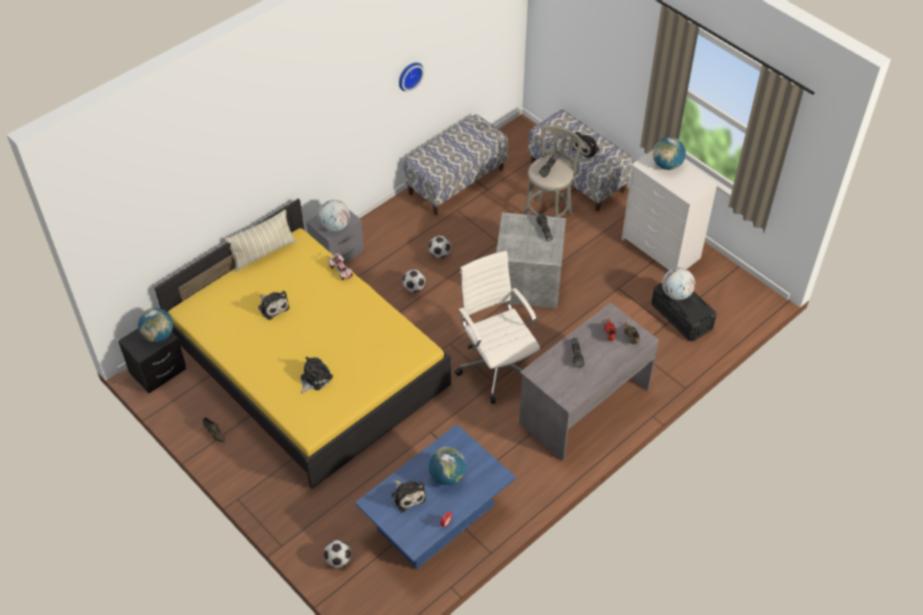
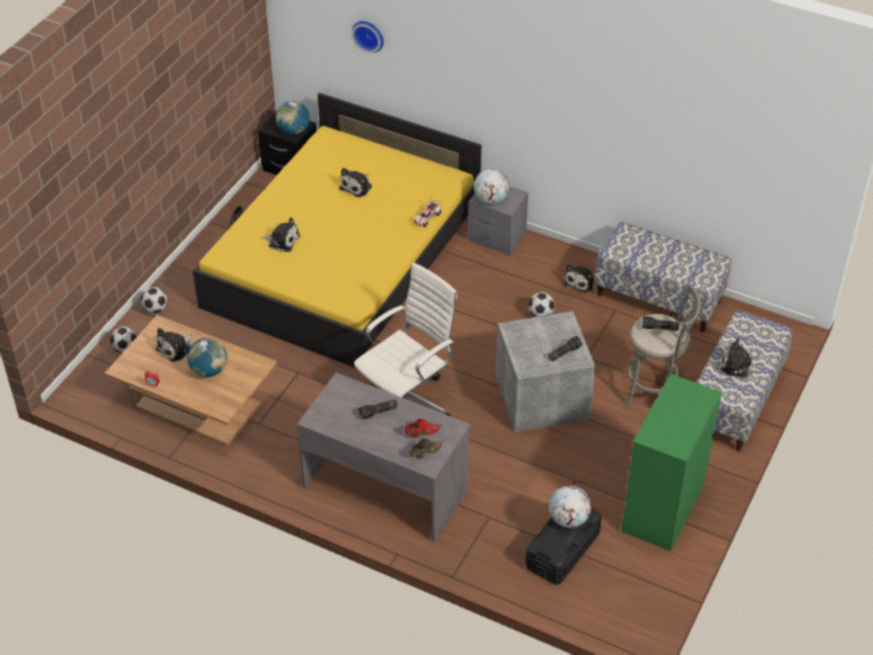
camera: 70 degrees right, 5 degrees down
pillow [225,209,296,272] -> none
blue coffee table [355,424,516,570] -> brown coffee table [105,315,277,446]
wall clock [399,63,424,91] -> wall clock moved to [352,21,384,53]
football [402,269,426,293] -> football moved to [141,287,168,314]
white dresser [622,150,718,270] -> green dresser [621,374,722,551]
globe [653,137,686,170] -> none
none -> plush toy [564,264,595,293]

